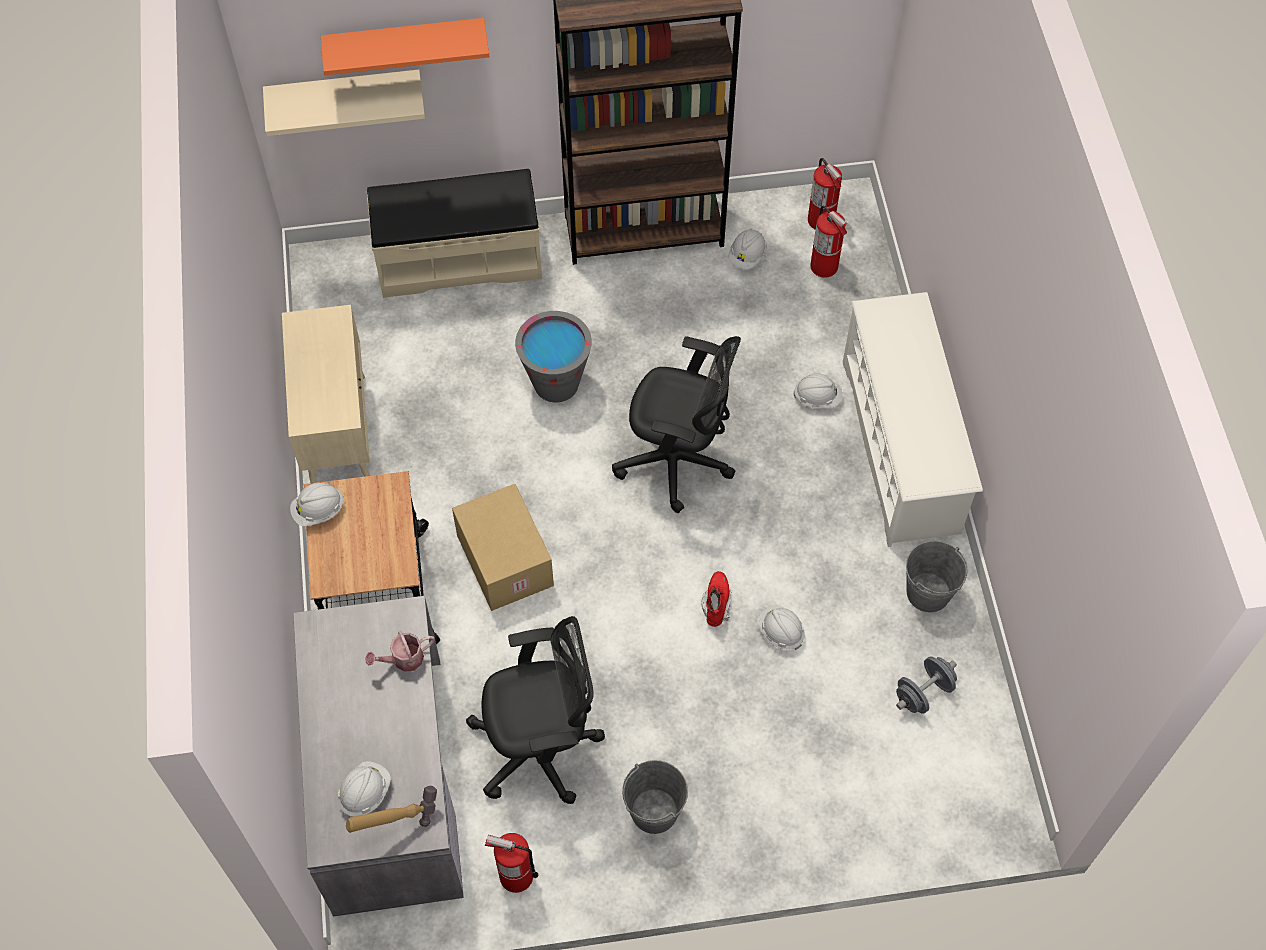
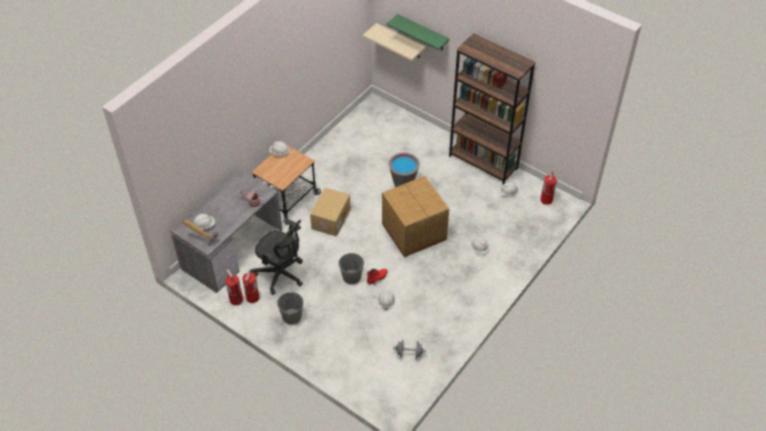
camera: 45 degrees right, 10 degrees down
beige cabinet [282,305,370,483] -> none
orange shelf [321,18,489,75] -> green shelf [387,14,450,51]
beige bench [367,169,542,298] -> none
black office chair [612,336,741,513] -> cardboard box [382,176,449,257]
fire extinguisher [810,206,847,278] -> fire extinguisher moved to [243,269,259,303]
white shoe rack [843,292,983,547] -> none
grey bucket [906,541,968,612] -> grey bucket moved to [338,253,364,284]

